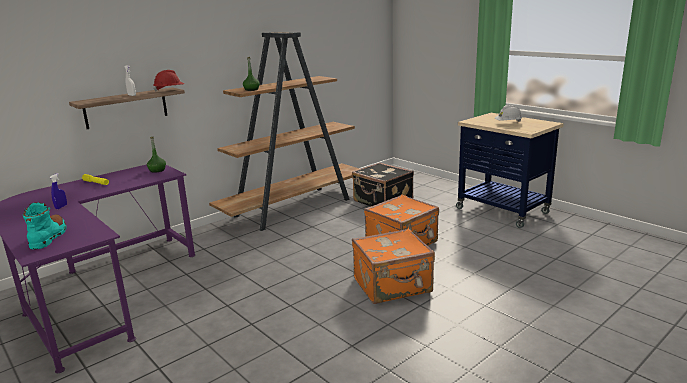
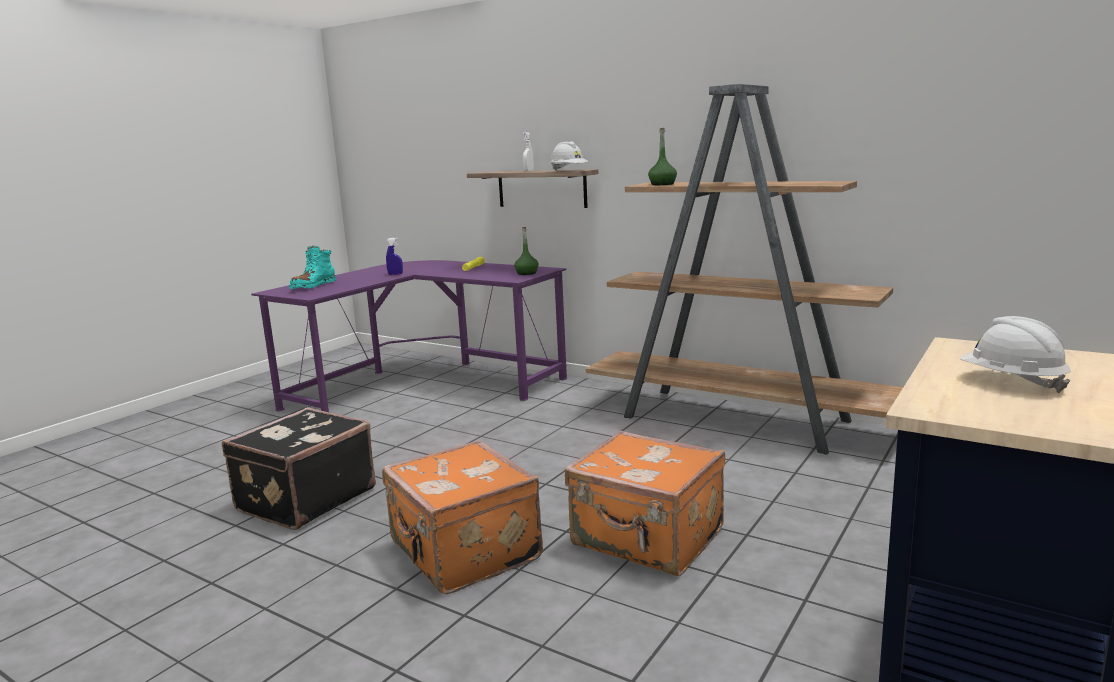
camera: 75 degrees right, 5 degrees down
turquoise boot [23,202,67,250] -> turquoise boot turned 135 degrees clockwise [289,246,336,289]
red hard hat [153,70,184,92] -> white hard hat [550,141,588,171]
black suitcase [352,162,414,206] -> black suitcase moved to [222,407,376,530]

